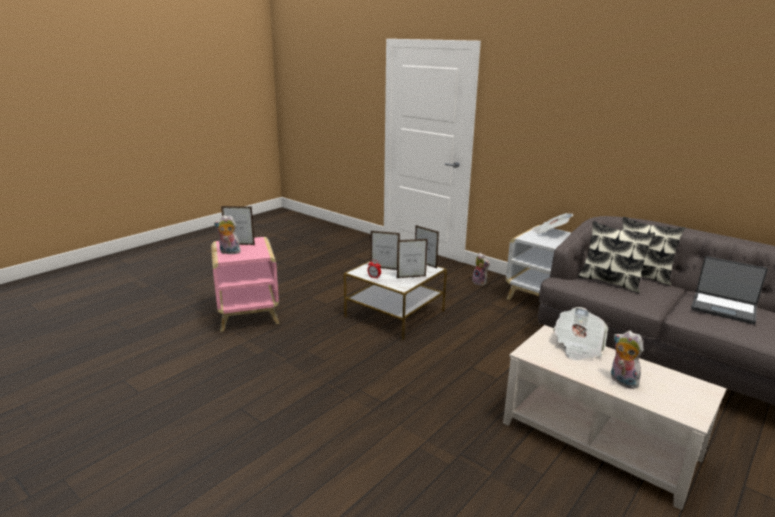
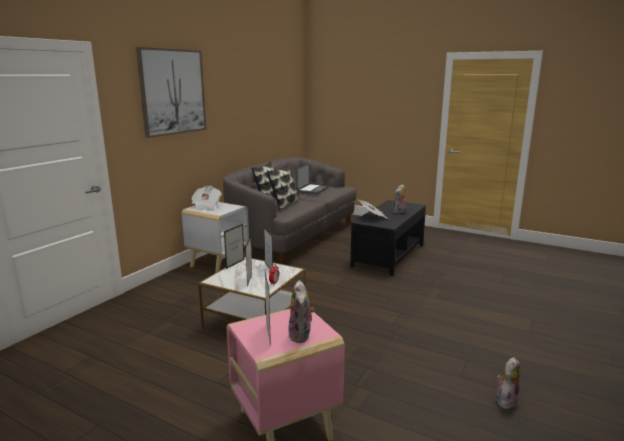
camera: 100 degrees left, 5 degrees down
plush toy [472,253,490,286] -> plush toy moved to [497,357,520,409]
beige coffee table [503,325,726,510] -> black coffee table [350,200,426,276]
none -> picture [136,47,207,138]

